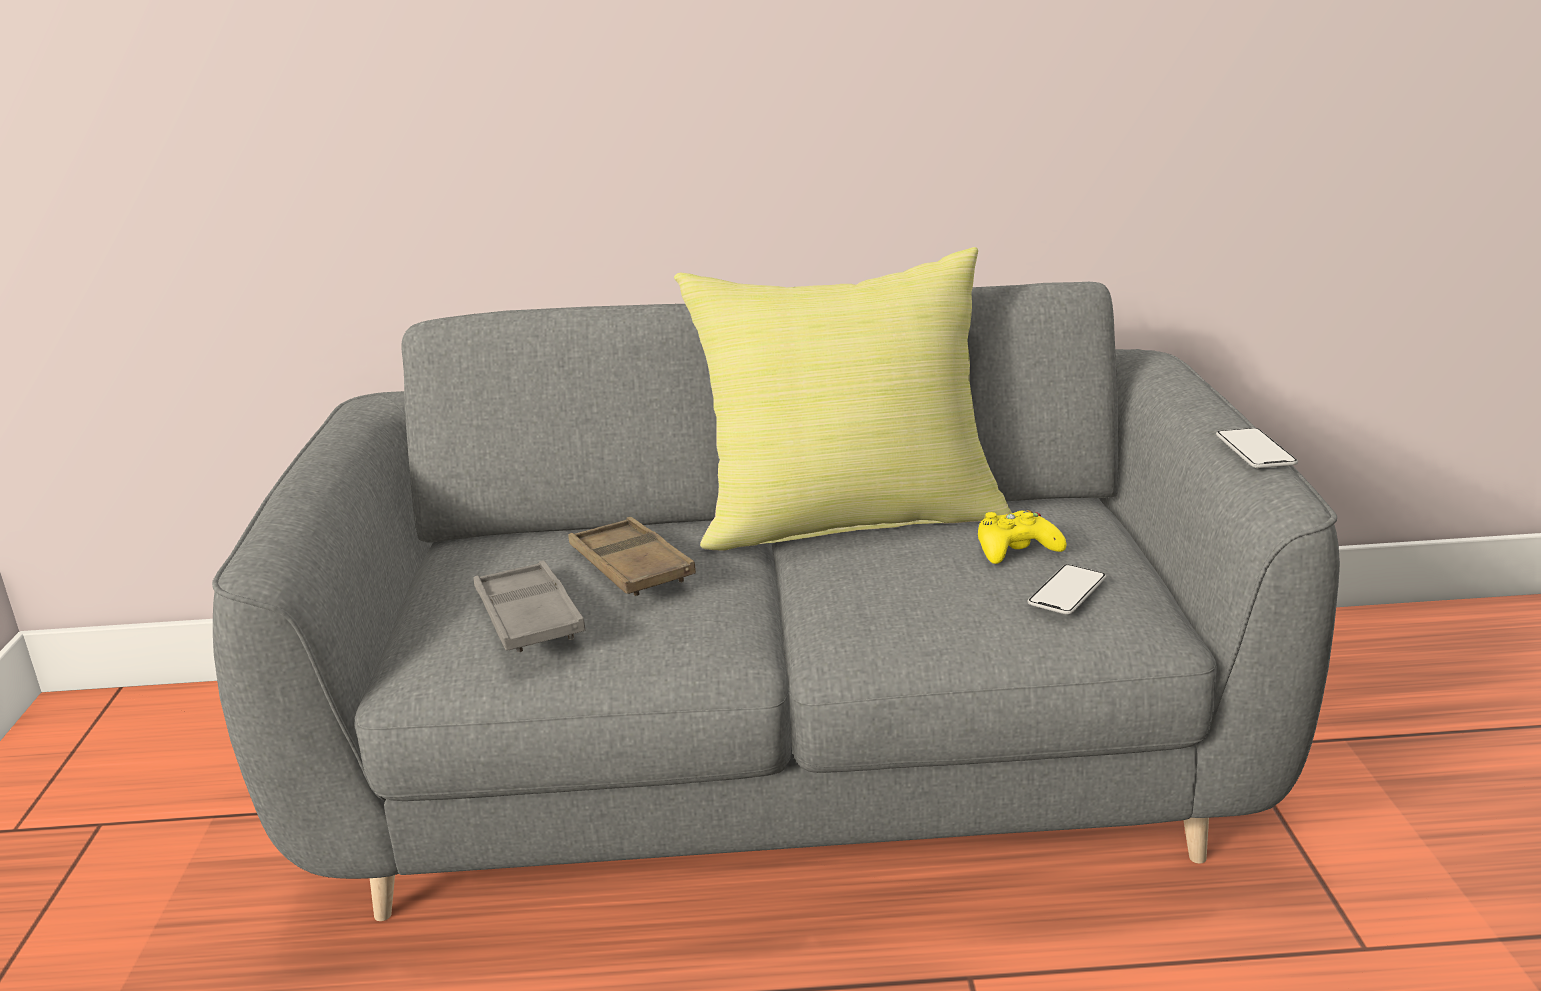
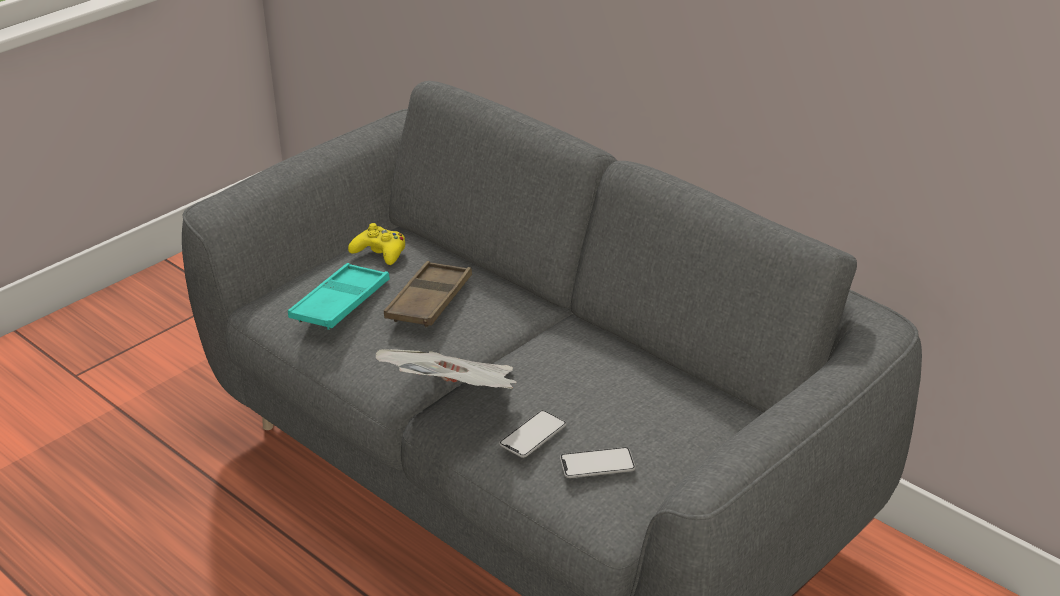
camera: 45 degrees right, 10 degrees up
grey tray [473,560,585,652] -> turquoise tray [288,263,390,330]
yellow pillow [674,247,1012,551] -> none
yellow game controller [978,510,1066,564] -> yellow game controller moved to [348,223,405,265]
phone [1216,428,1298,468] -> phone moved to [499,410,567,458]
none -> newspaper [376,349,516,389]

